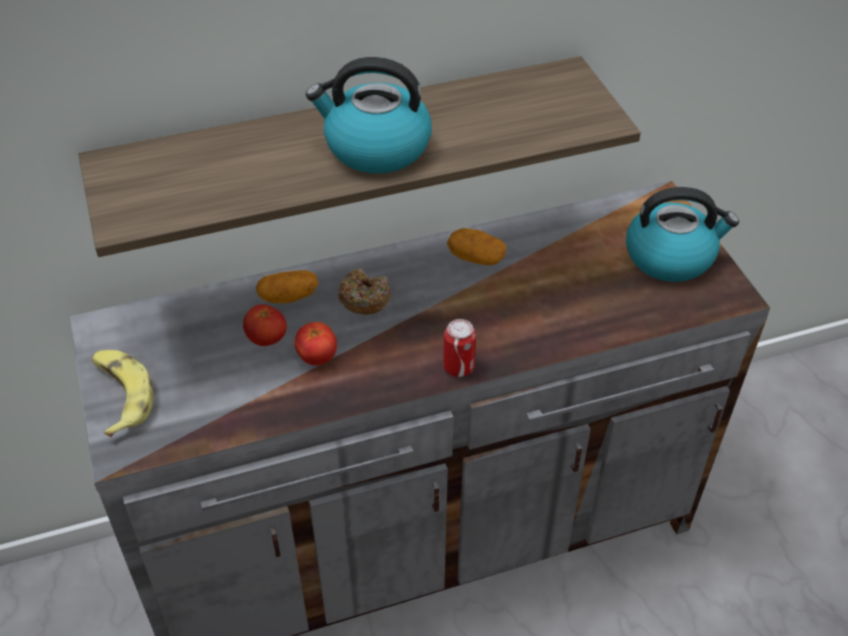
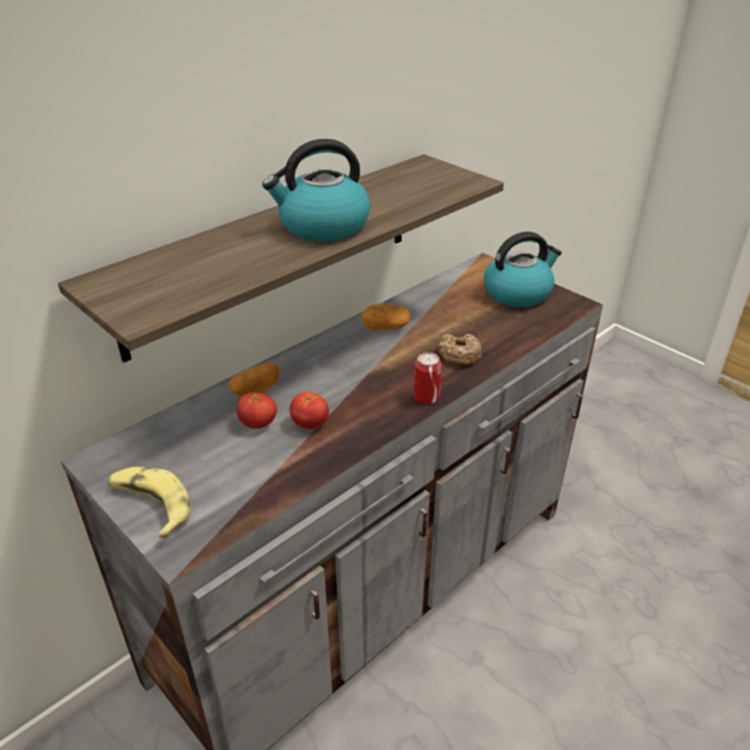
camera: 25 degrees left, 10 degrees down
donut [338,268,391,315] -> donut moved to [439,334,482,366]

